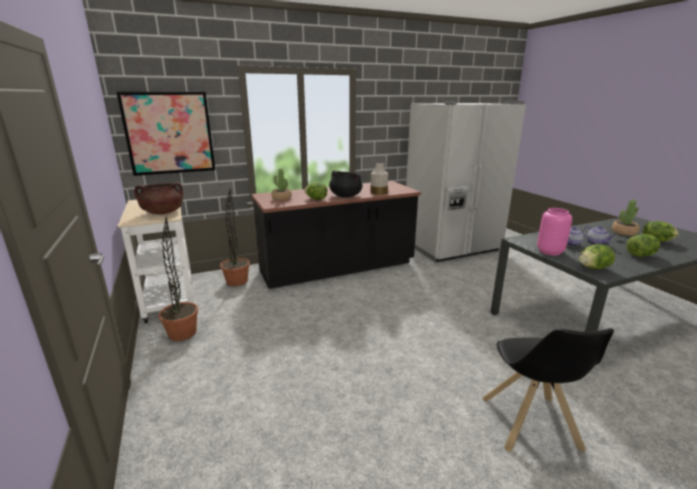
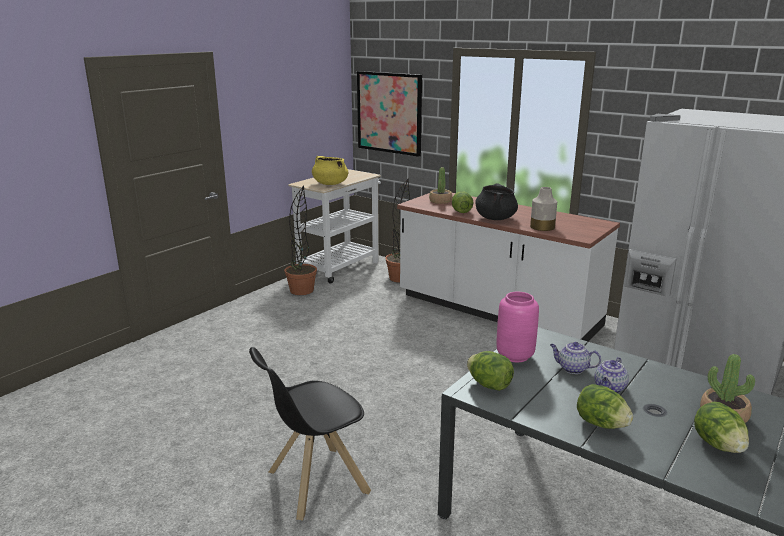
camera: 60 degrees right, 0 degrees up
brown cooking pot [134,182,183,214] -> yellow cooking pot [312,156,348,185]
black counter [251,181,421,289] -> white counter [397,193,620,342]

